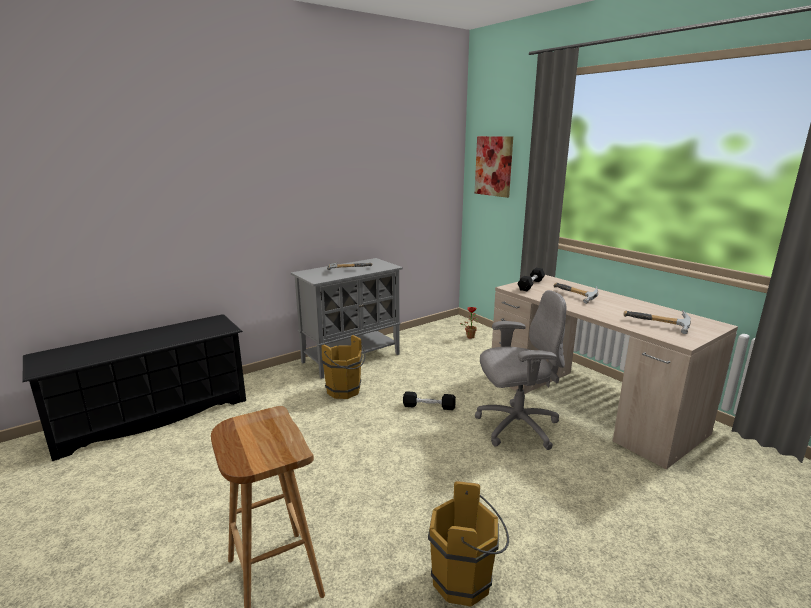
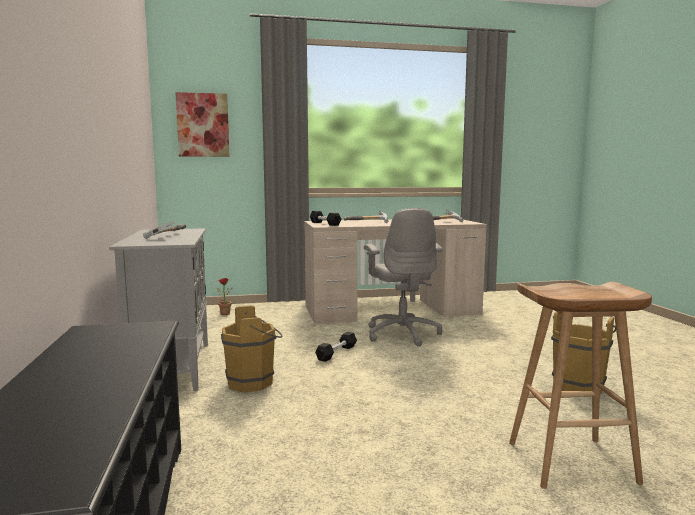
camera: 65 degrees left, 10 degrees down
grey office chair [475,290,566,450] -> grey office chair turned 150 degrees clockwise [364,208,443,347]

